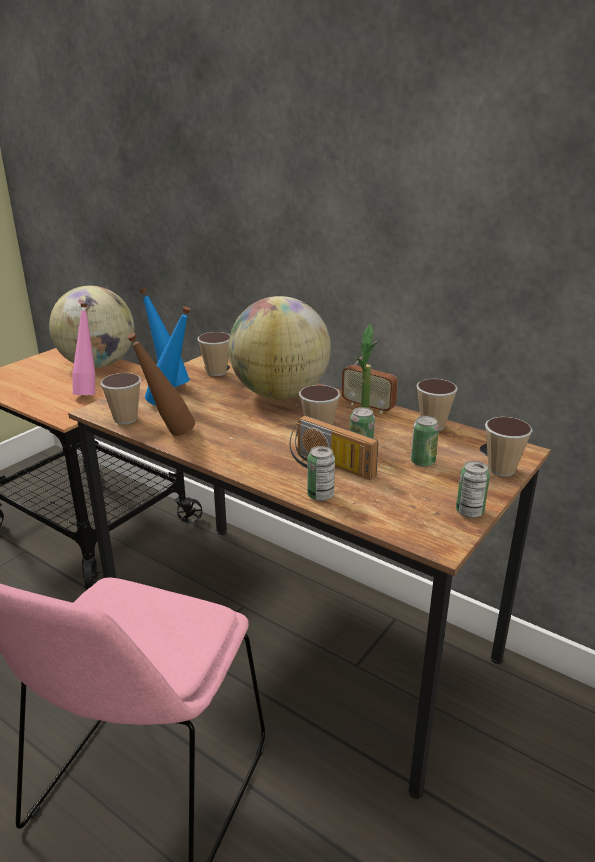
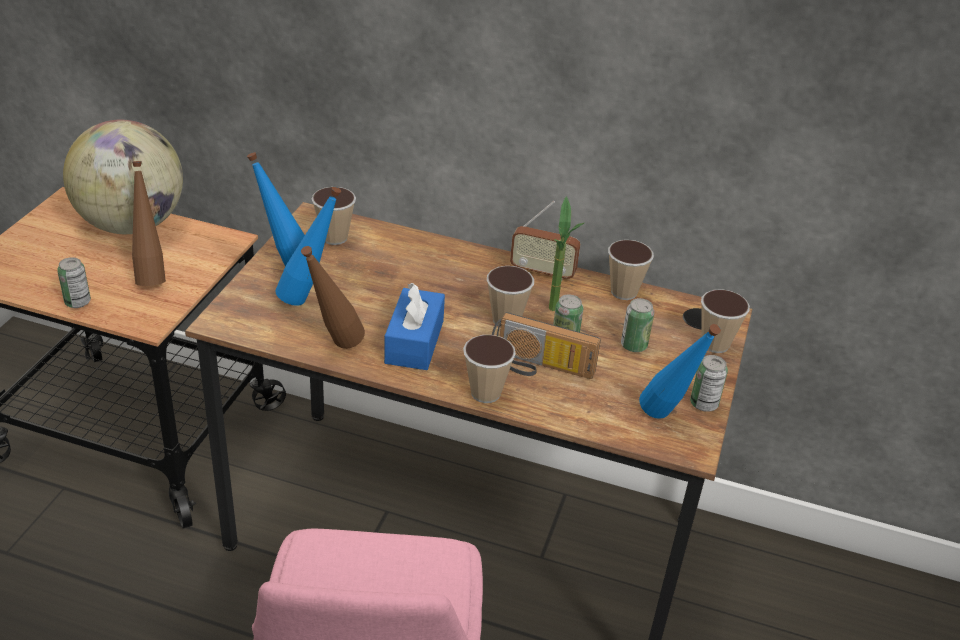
camera: 20 degrees left, 10 degrees up
pink bottle [73,303,95,395] -> brown bottle [132,161,166,286]
cup [100,373,141,424] -> cup moved to [463,335,516,403]
globe [228,296,331,399] -> none
can [307,446,335,501] -> can moved to [57,257,91,308]
none -> blue tissue box [384,283,445,370]
none -> blue bottle [639,324,721,419]

